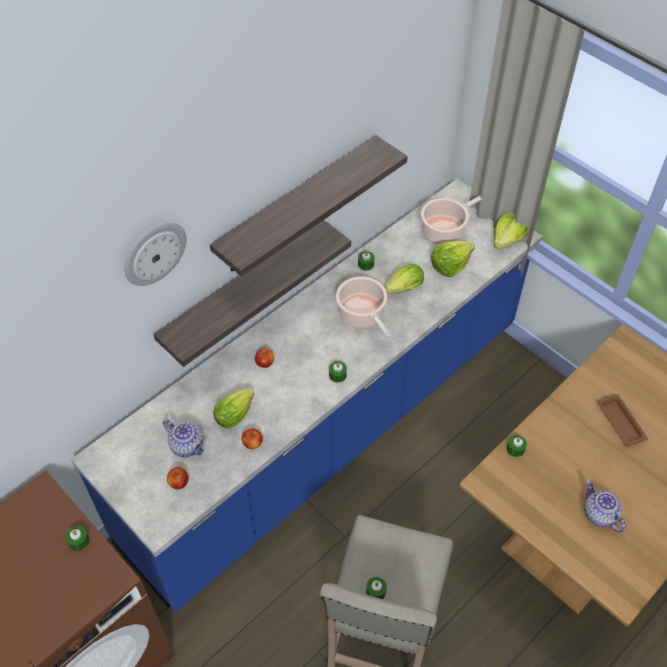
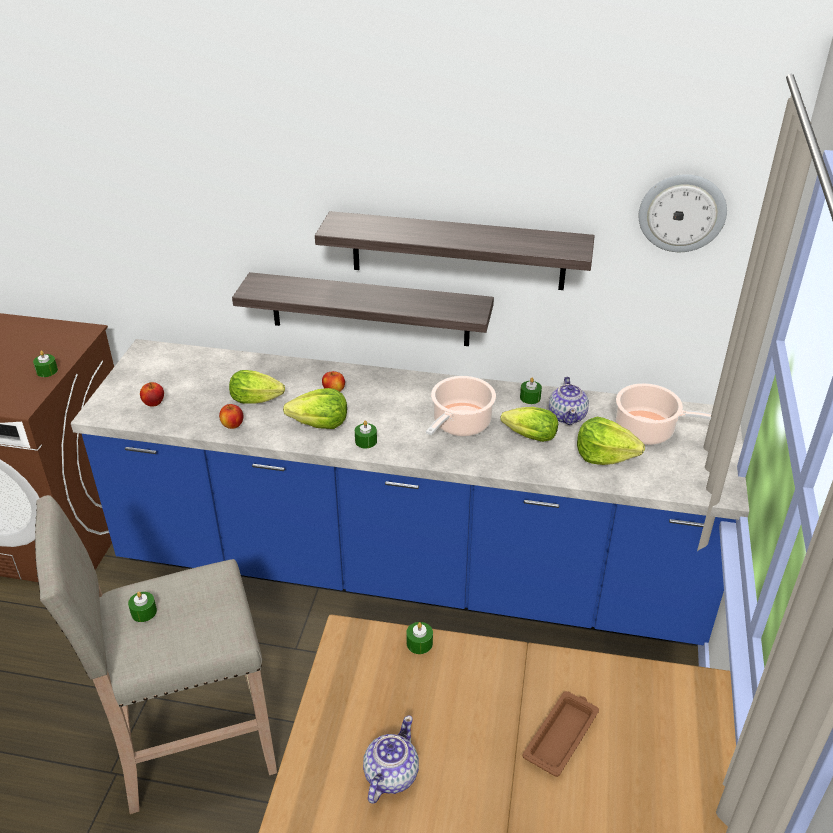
camera: 55 degrees right, 15 degrees down
wall clock [124,222,186,286] -> wall clock moved to [639,174,727,252]
teapot [163,420,207,457] -> teapot moved to [549,377,589,425]
lettuce [493,212,528,249] -> lettuce moved to [283,388,347,429]

